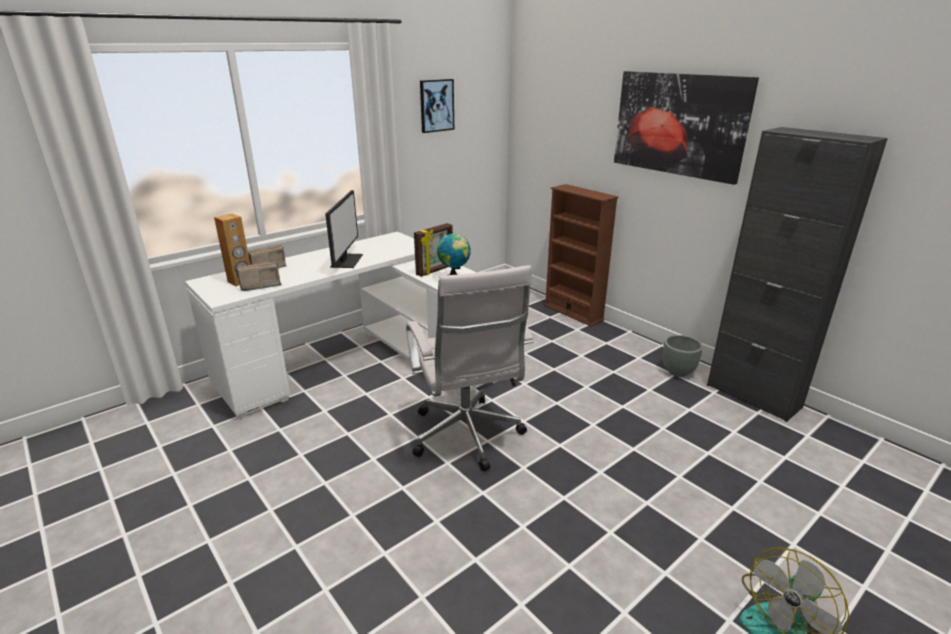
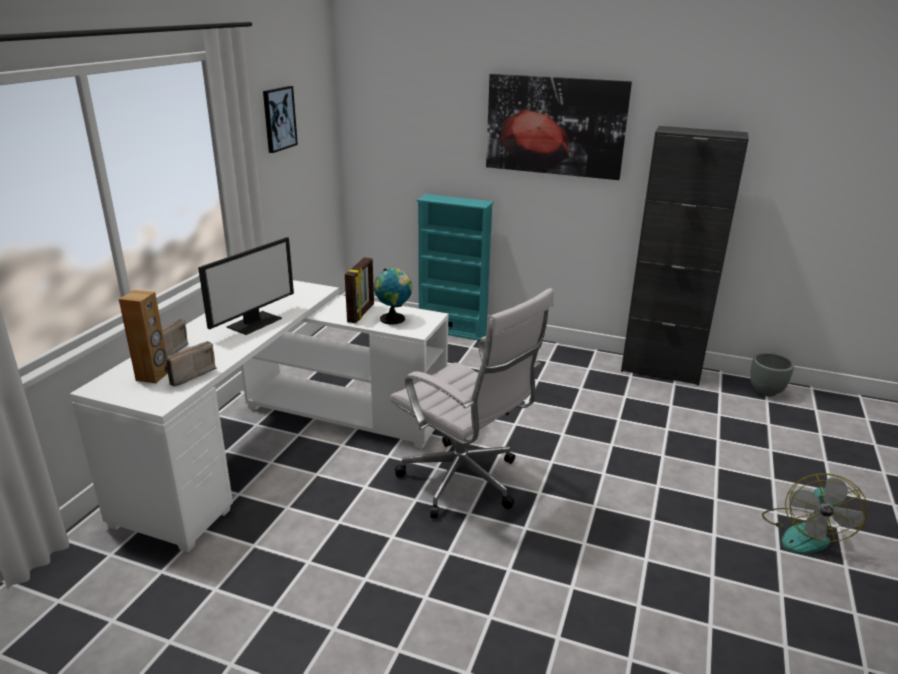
camera: 30 degrees left, 0 degrees up
monitor [325,190,363,268] -> monitor turned 60 degrees clockwise [198,237,294,335]
brown bookcase [544,184,618,326] -> turquoise bookcase [417,194,494,341]
grey planter [663,335,703,377] -> grey planter moved to [750,353,794,397]

